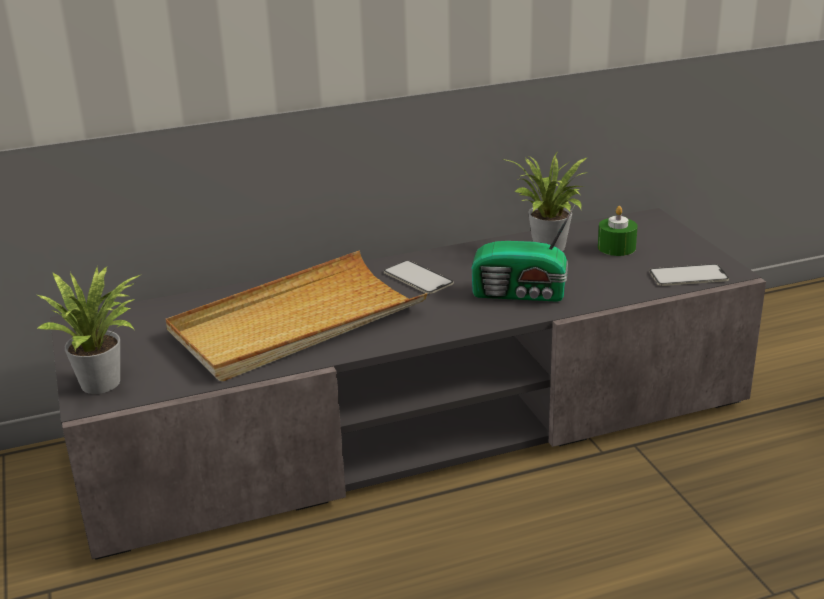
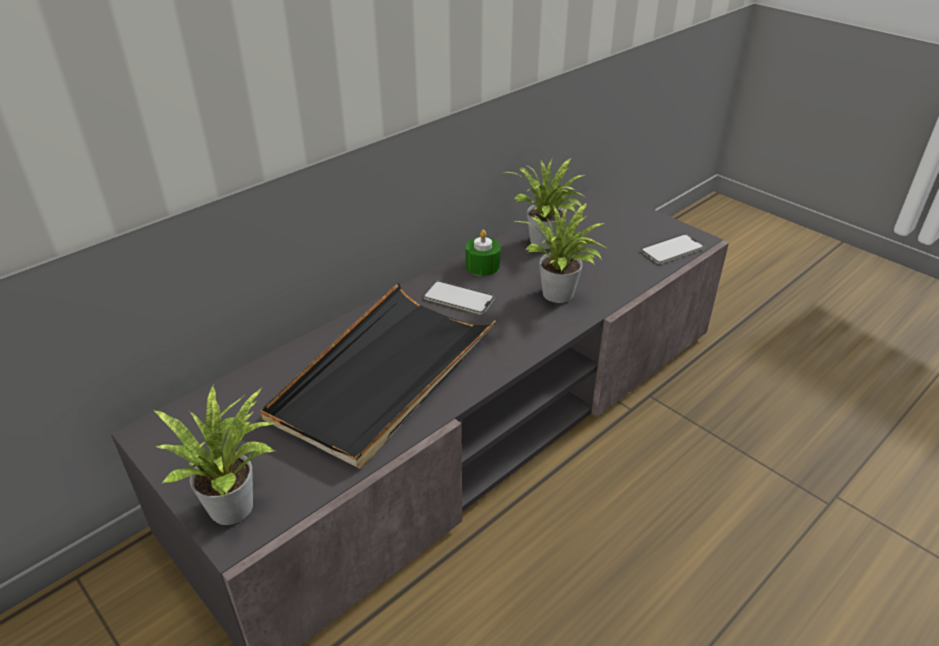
camera: 25 degrees left, 10 degrees up
beige tray [166,251,427,381] -> black tray [260,283,497,469]
radio [472,204,576,302] -> potted plant [515,203,608,303]
green candle [598,206,638,256] -> green candle moved to [465,229,501,276]

